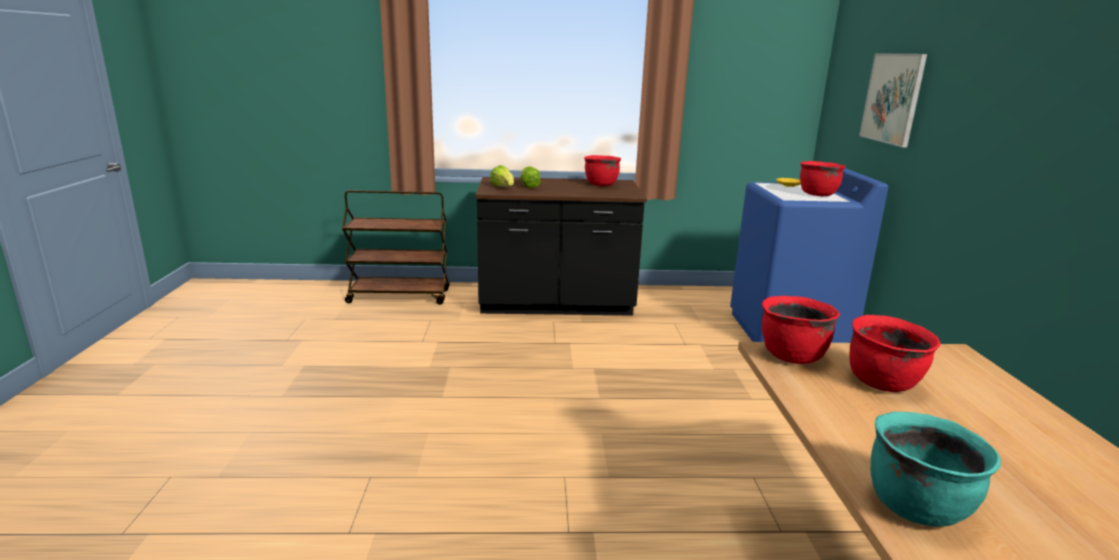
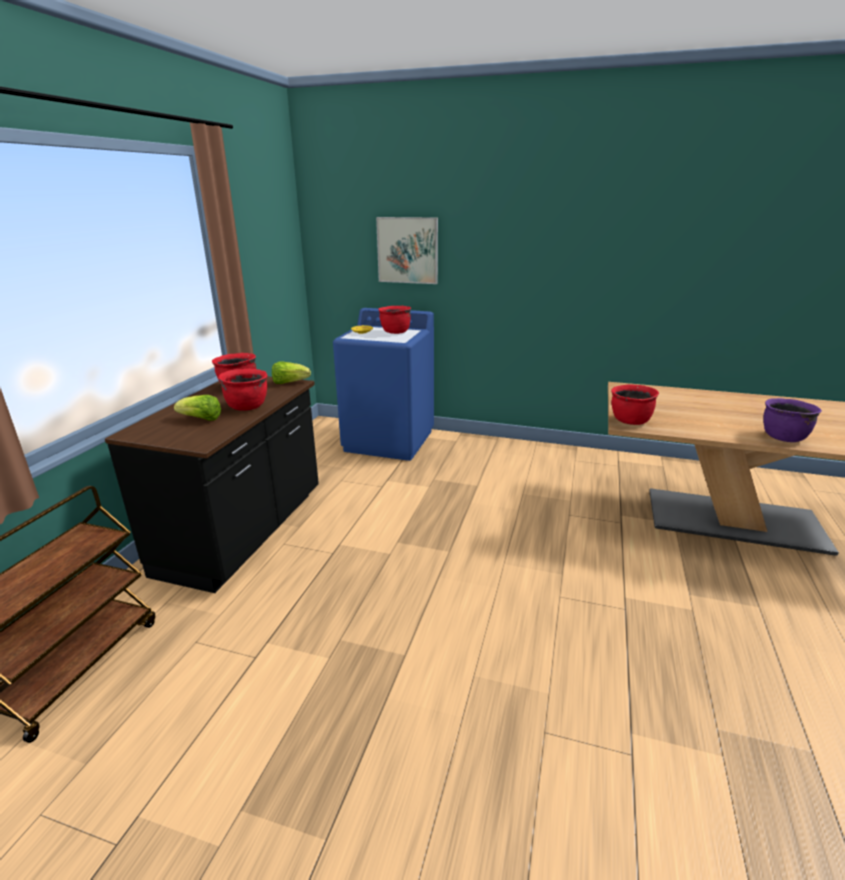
camera: 70 degrees left, 5 degrees up
lettuce [490,165,514,187] -> lettuce moved to [272,361,311,384]
red cooking pot [849,315,941,392] -> red cooking pot moved to [218,369,268,411]
turquoise cooking pot [871,412,1001,527] -> purple cooking pot [763,398,822,442]

